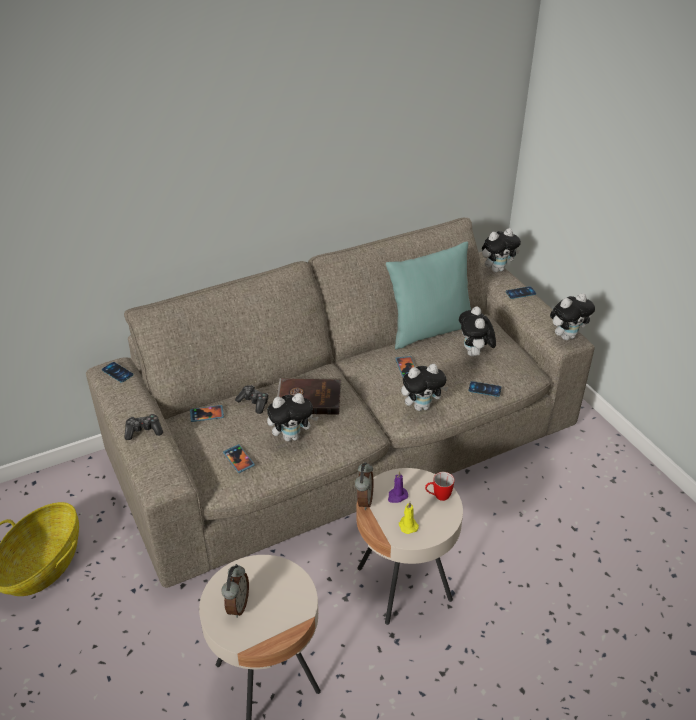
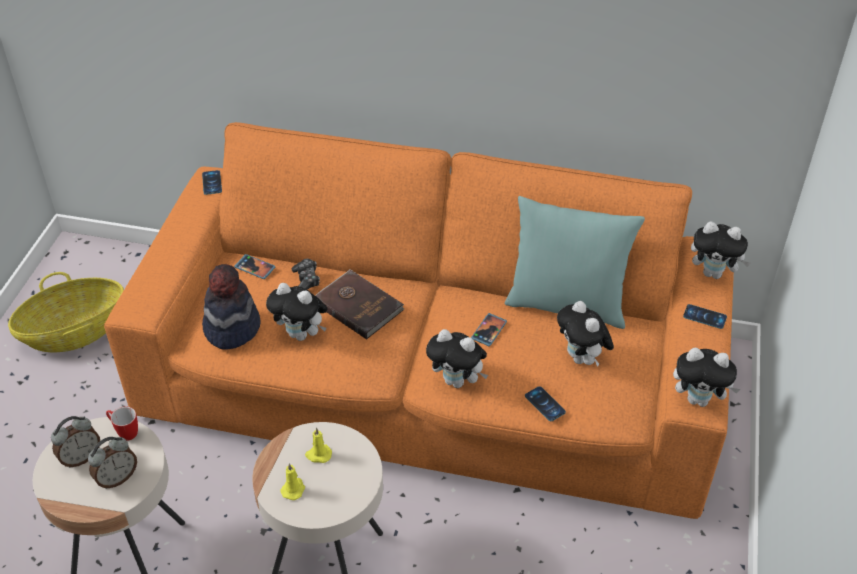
camera: 40 degrees right, 5 degrees up
beige sofa [86,218,595,588] -> orange sofa [104,122,734,519]
game controller [124,414,163,440] -> none
phone [223,444,255,473] -> hat [202,264,261,350]
alarm clock [355,462,373,510] -> alarm clock moved to [88,437,137,489]
purple candle [388,471,408,503] -> yellow candle [305,428,332,463]
mug [425,472,455,501] -> mug moved to [106,407,138,441]
plush toy [459,306,496,356] -> plush toy turned 60 degrees counterclockwise [557,301,614,367]

